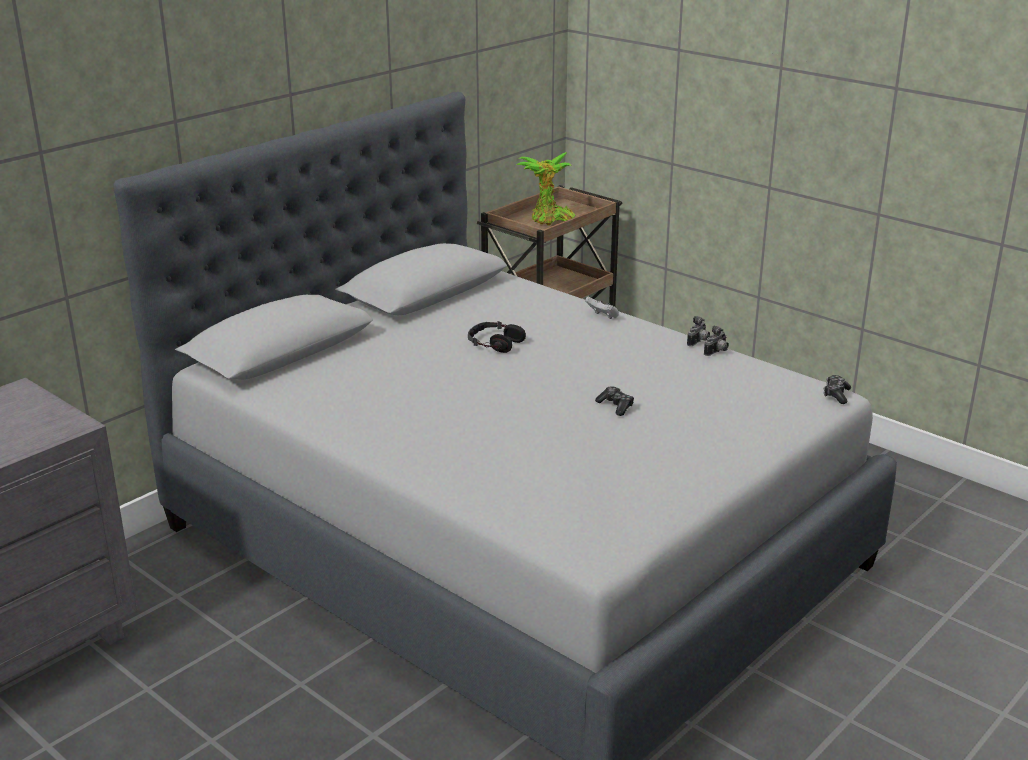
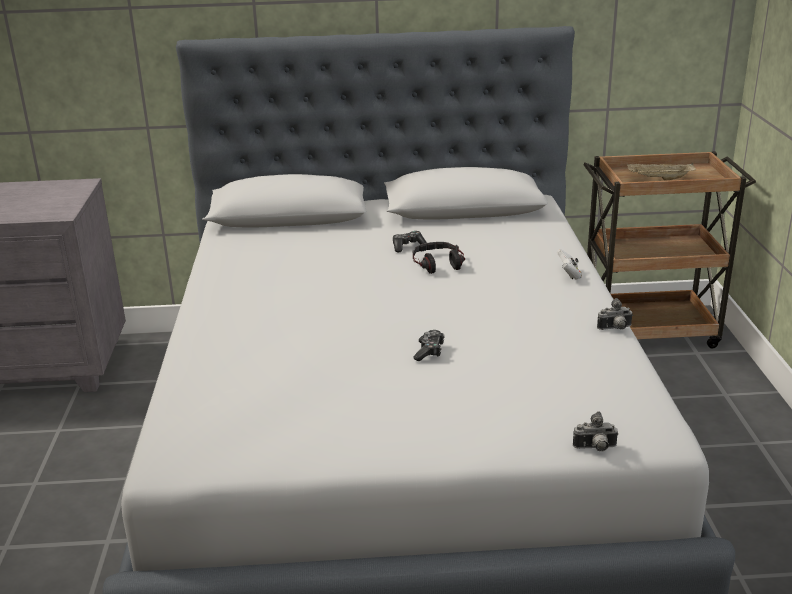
camera: 45 degrees right, 0 degrees up
potted plant [516,152,575,226] -> beige tray [627,163,696,180]
camera [704,326,729,356] -> camera moved to [573,411,619,451]
game controller [824,375,851,404] -> game controller moved to [393,231,427,253]

